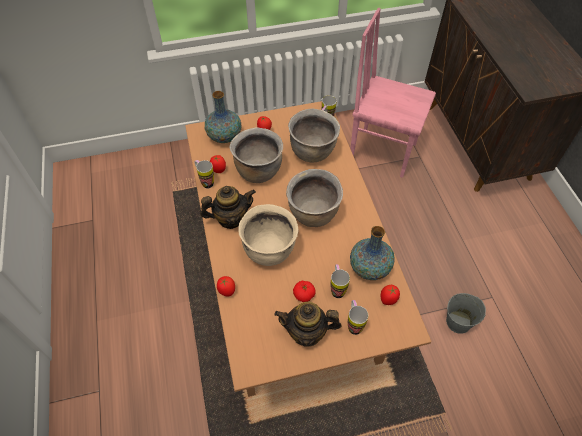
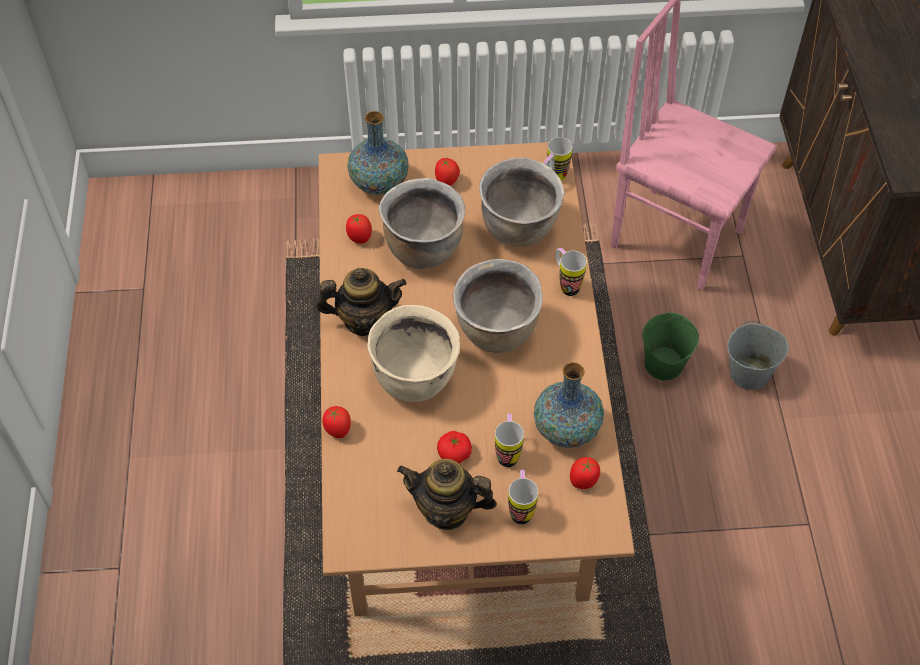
camera: 10 degrees right, 0 degrees up
mug [195,160,214,188] -> mug moved to [556,248,587,296]
grey bucket [446,293,486,334] -> grey bucket moved to [727,320,789,390]
none -> green bucket [642,313,699,380]

